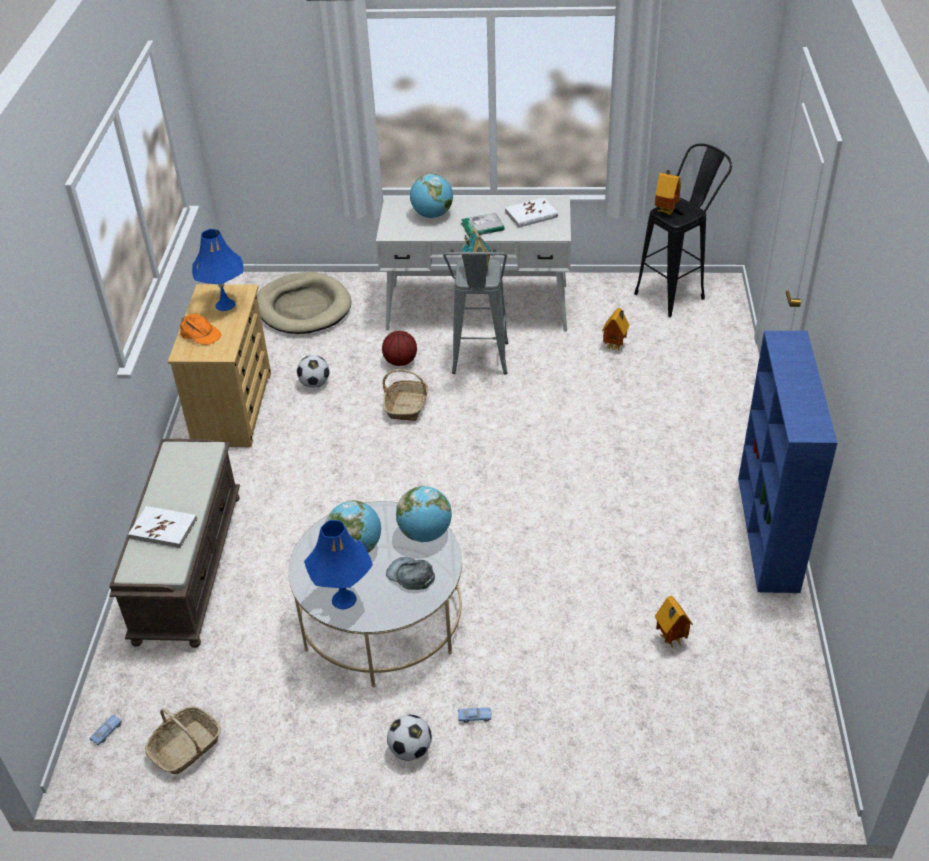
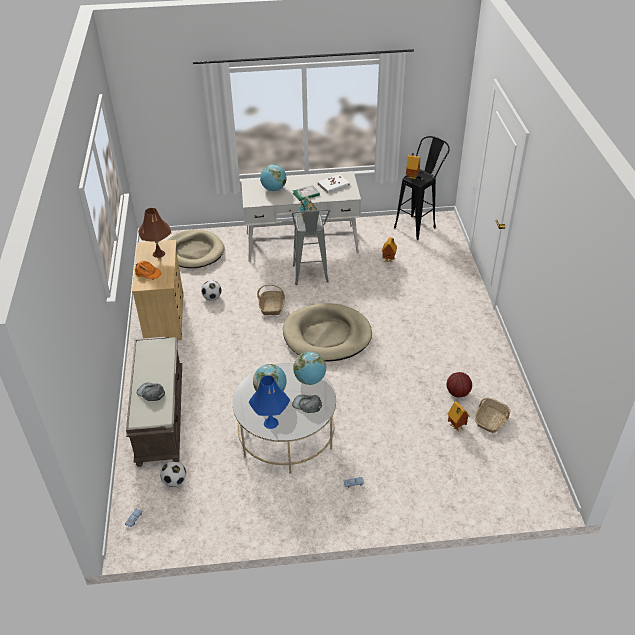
camera: 10 degrees left, 0 degrees up
white book [128,506,197,549] -> grey cap [137,383,165,401]
basket [145,706,221,774] -> basket moved to [475,398,510,433]
blue table lamp [192,229,243,311] -> brown table lamp [138,208,171,258]
basketball [382,331,417,366] -> basketball moved to [447,372,472,398]
football [387,715,432,761] -> football moved to [160,461,186,487]
blue bookcase [738,331,837,593] -> none
none -> beige dog bed [283,303,372,362]

